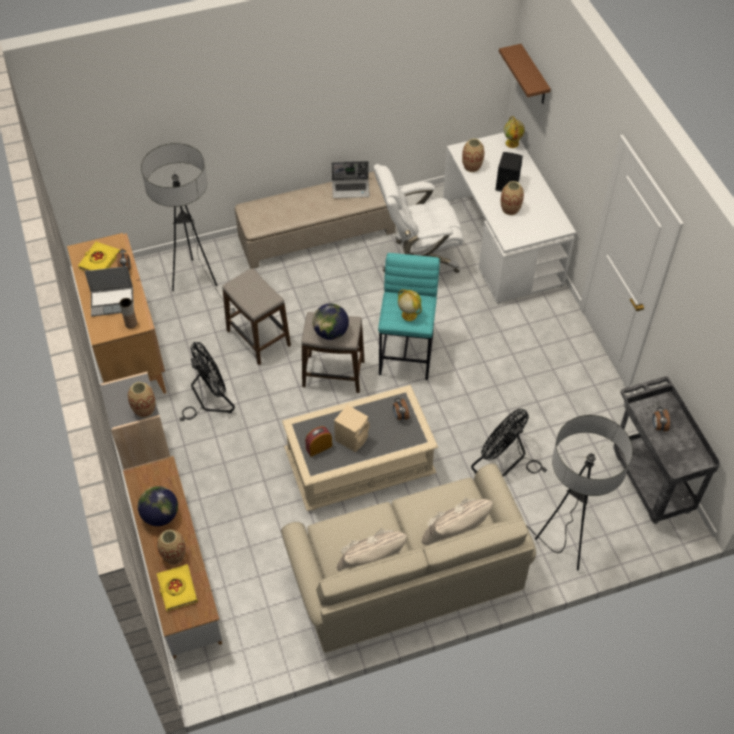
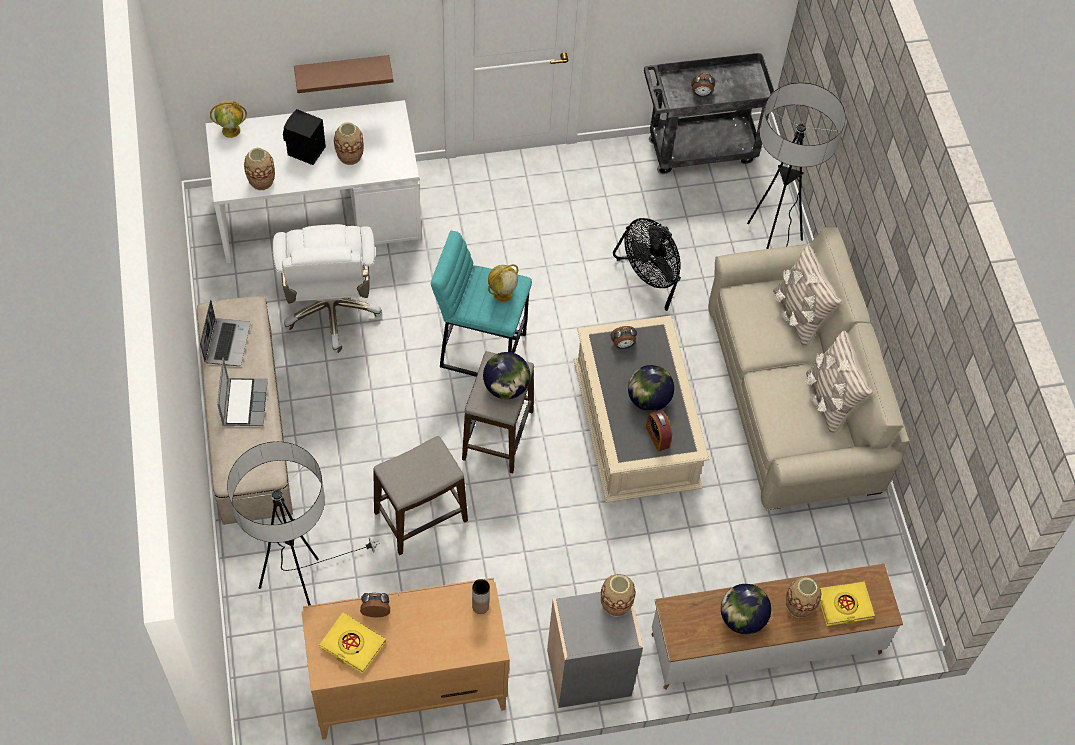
camera: 85 degrees left, 5 degrees up
laptop [84,266,134,317] -> laptop moved to [217,357,268,426]
black fan [178,342,235,421] -> none
beige speaker [334,405,370,452] -> globe [628,365,674,411]
brown shelf [499,44,551,104] -> brown shelf moved to [294,55,393,93]

